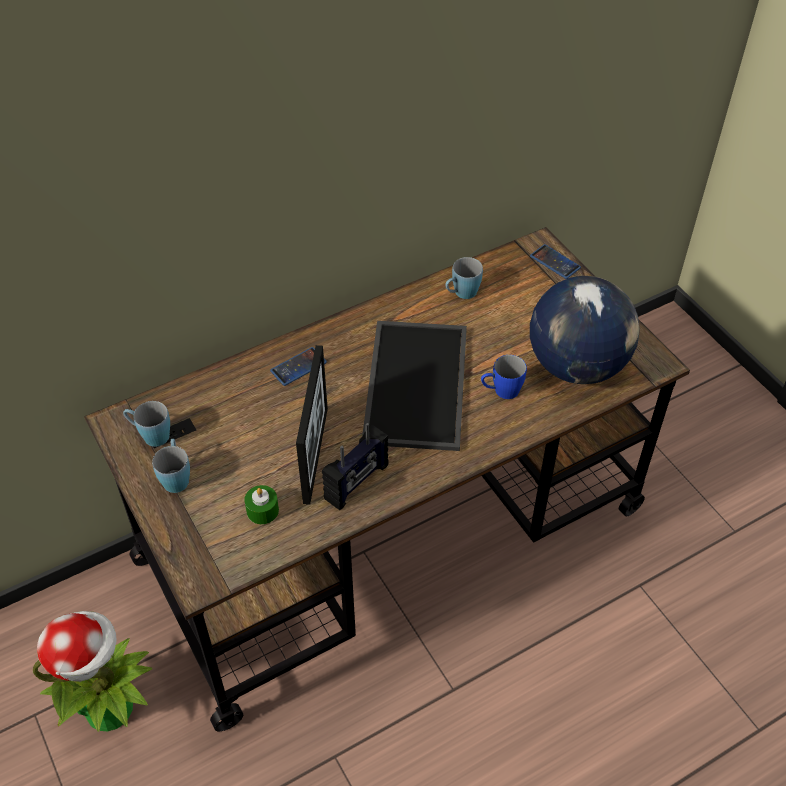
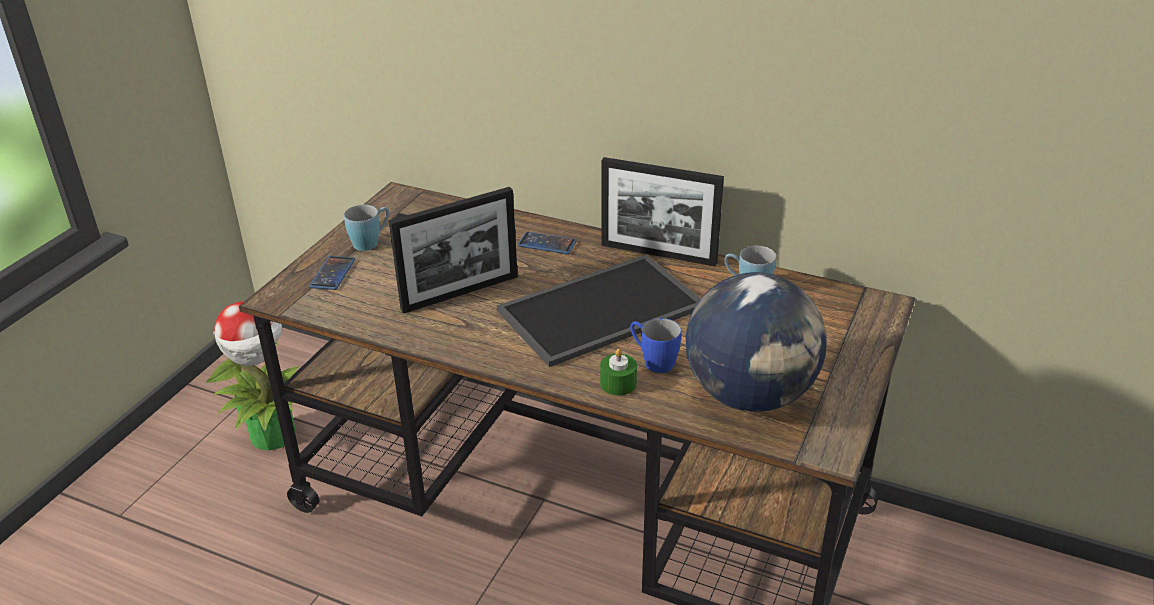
camera: 55 degrees right, 15 degrees down
blue mug [123,401,170,447] -> none
green candle [244,485,279,524] -> green candle moved to [600,349,637,396]
radio [322,423,389,510] -> none
phone [530,244,581,279] -> phone moved to [309,256,355,290]
none -> picture frame [601,157,724,267]

